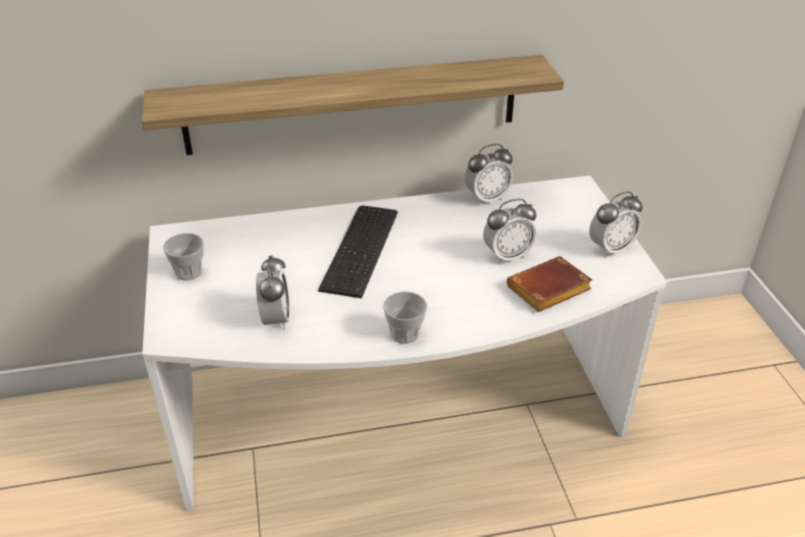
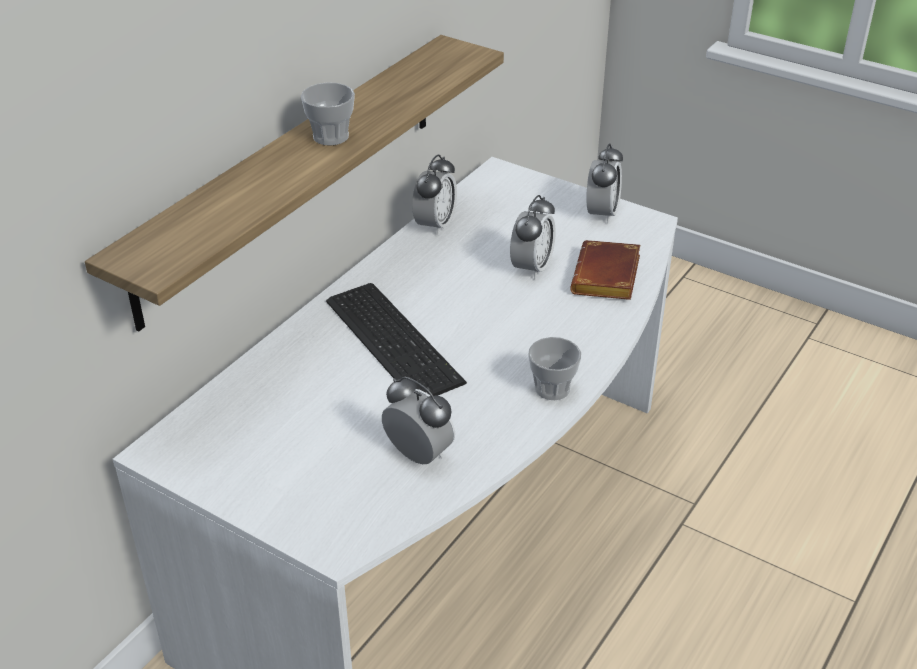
camera: 45 degrees left, 0 degrees up
cup [163,233,204,281] -> cup moved to [301,82,355,145]

